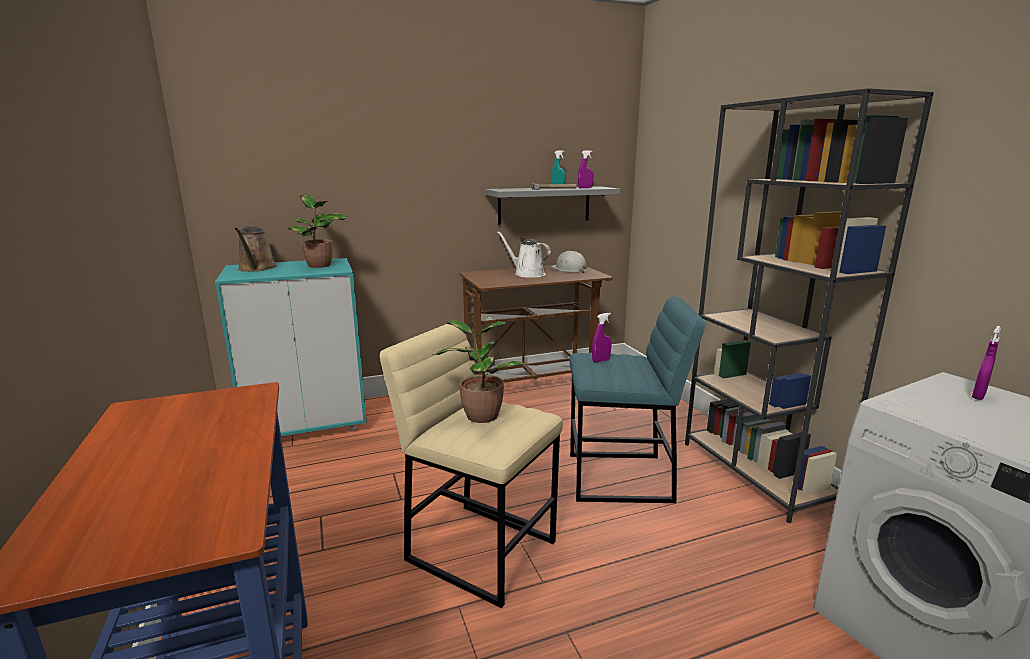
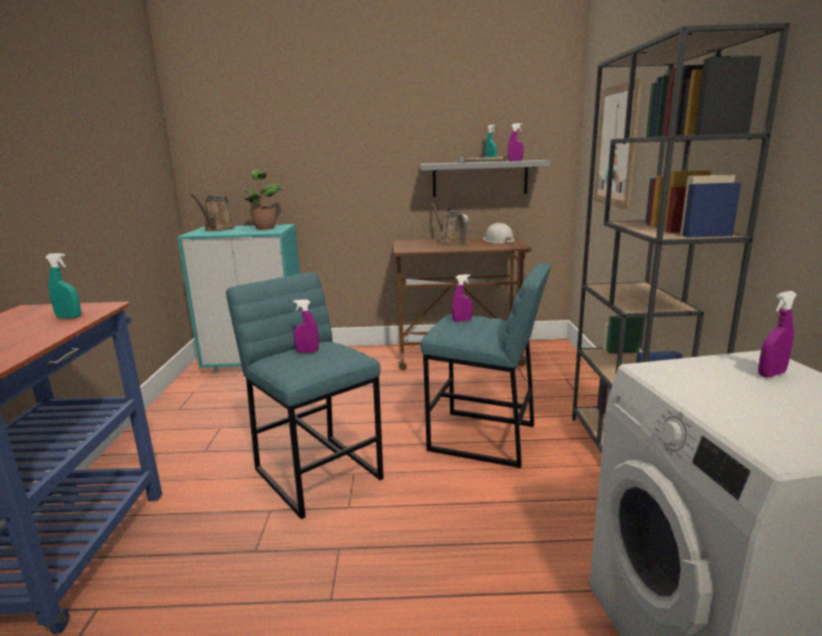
camera: 20 degrees right, 0 degrees up
beige stool [380,324,563,608] -> blue stool [226,272,384,519]
potted plant [432,320,526,423] -> purple spray bottle [293,299,319,353]
white watering can [497,231,551,278] -> brown watering can [431,203,469,246]
none -> turquoise spray bottle [45,253,81,318]
none -> picture [594,78,642,210]

